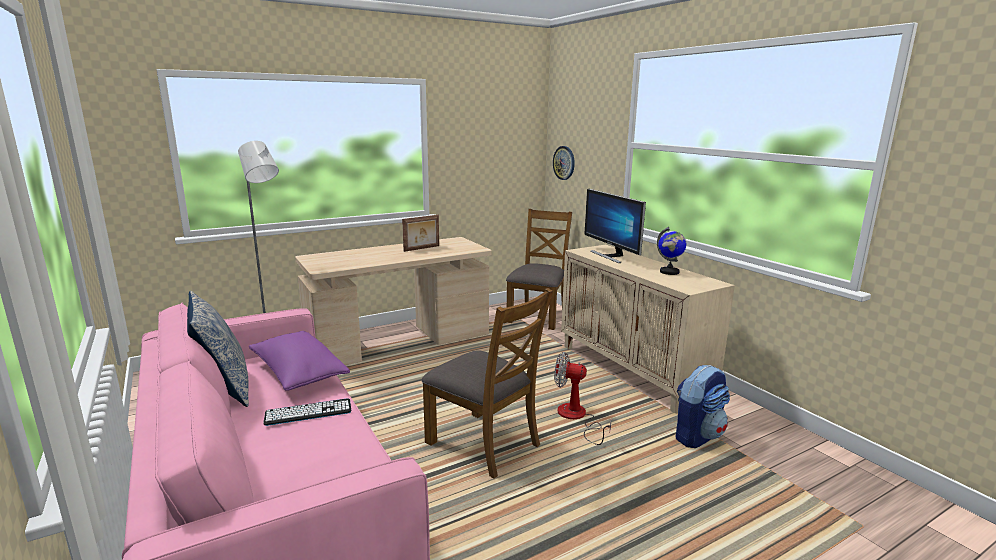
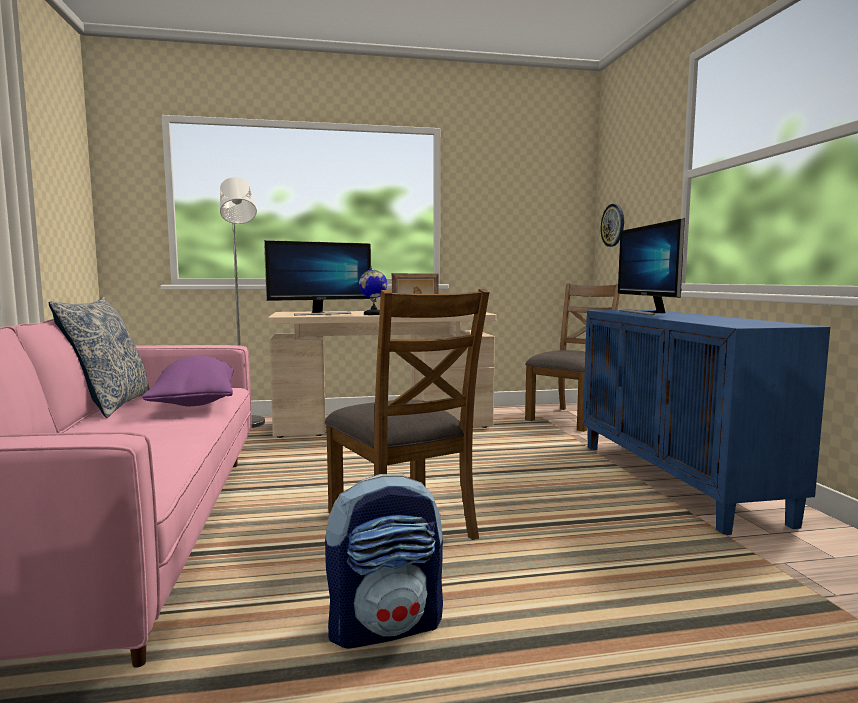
camera: 20 degrees right, 10 degrees down
keyboard [263,398,352,426] -> none
fan [554,352,612,445] -> none
beige cabinet [561,245,735,413] -> blue cabinet [583,310,830,535]
globe [657,227,686,275] -> globe moved to [359,266,387,315]
backpack [676,365,730,448] -> backpack moved to [325,474,443,648]
none -> monitor [264,240,371,315]

